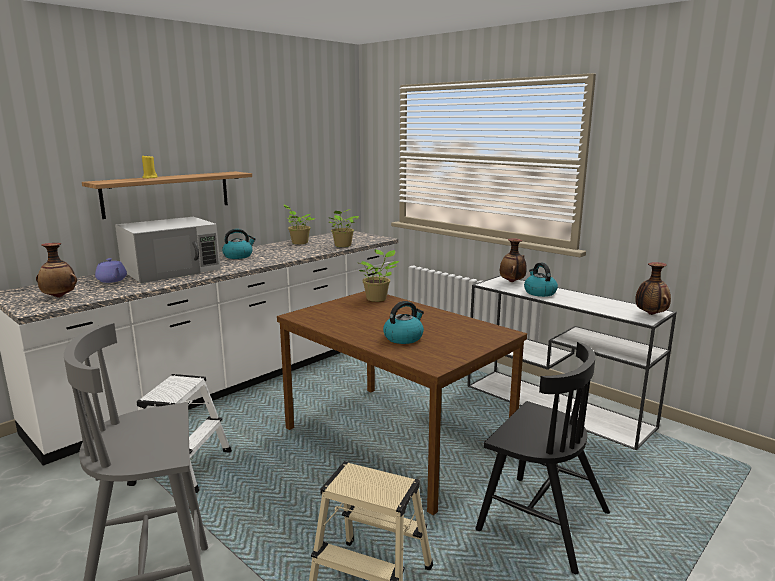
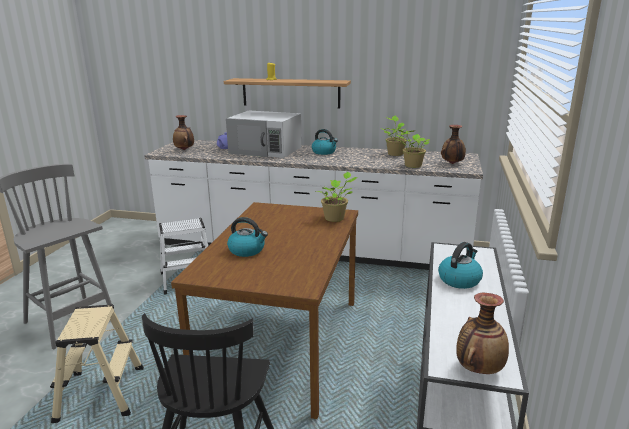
camera: 60 degrees right, 5 degrees up
vase [500,238,527,282] -> vase moved to [441,125,466,164]

